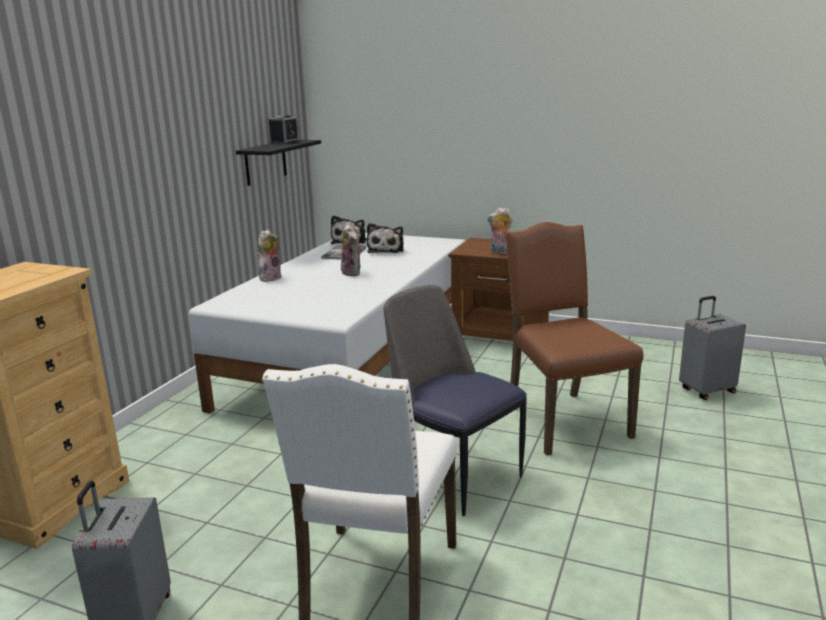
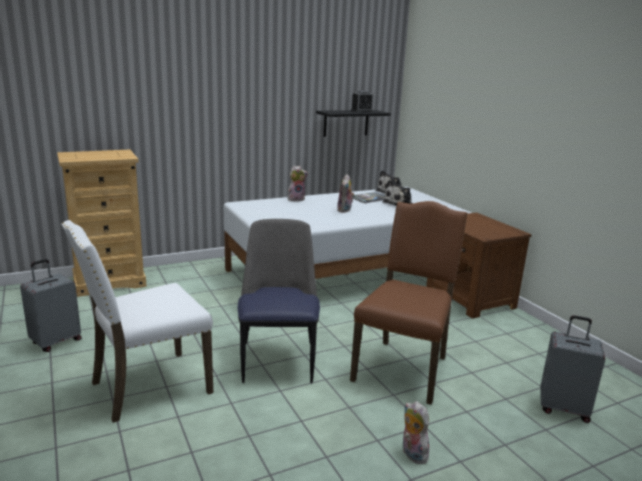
camera: 40 degrees right, 0 degrees up
plush toy [487,207,513,254] -> plush toy moved to [403,401,429,464]

